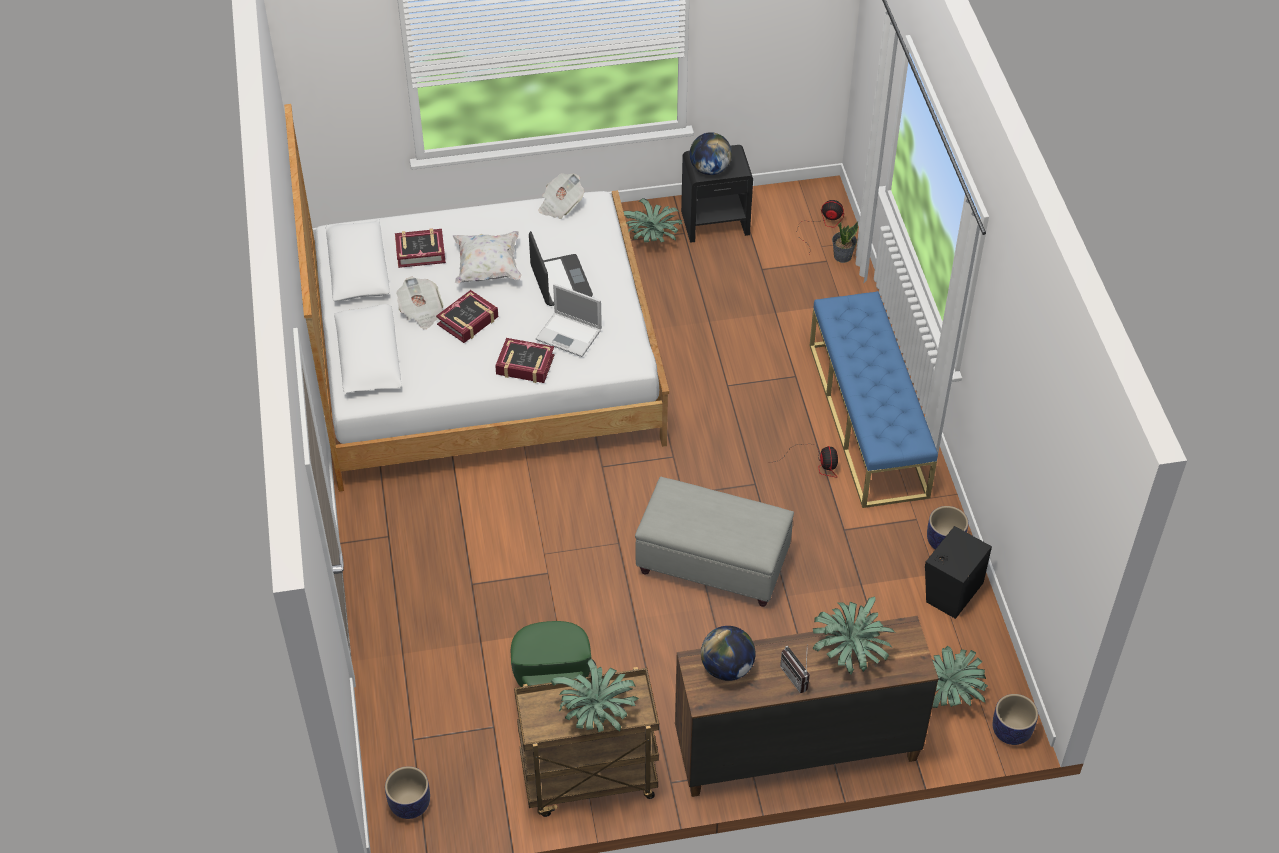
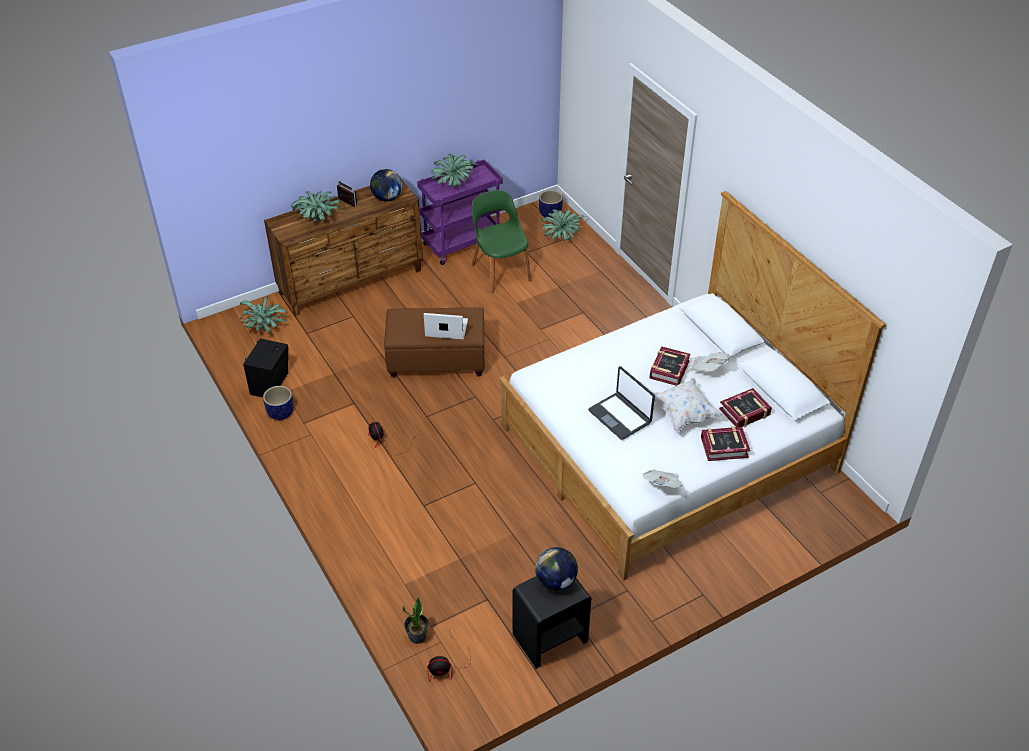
camera: 160 degrees right, 5 degrees down
book [495,338,555,383] -> book moved to [701,426,750,461]
brown cart [514,667,659,817] -> purple cart [417,160,503,265]
laptop [535,284,602,357] -> laptop moved to [424,313,468,340]
potted plant [623,198,683,242] -> potted plant moved to [541,209,586,241]
grey ottoman [635,477,794,607] -> brown ottoman [384,307,484,378]
blue bench [809,291,938,508] -> none
planter [993,694,1038,745] -> none

